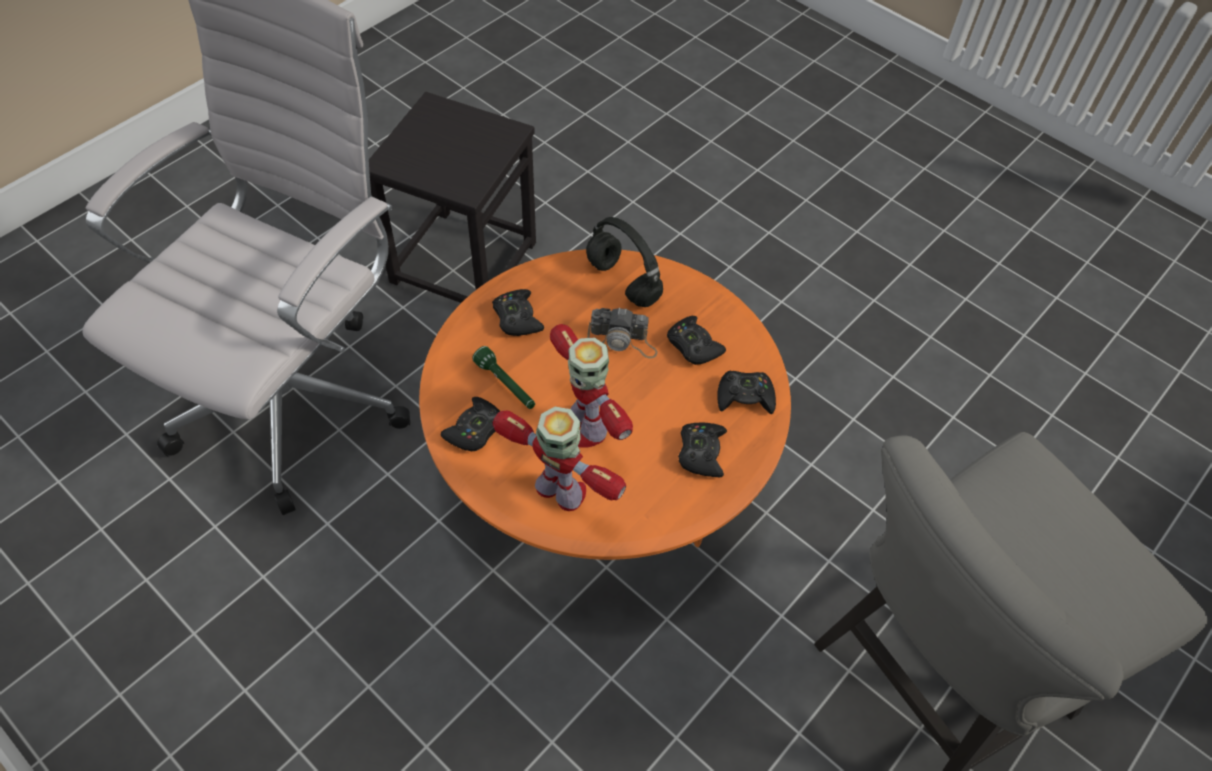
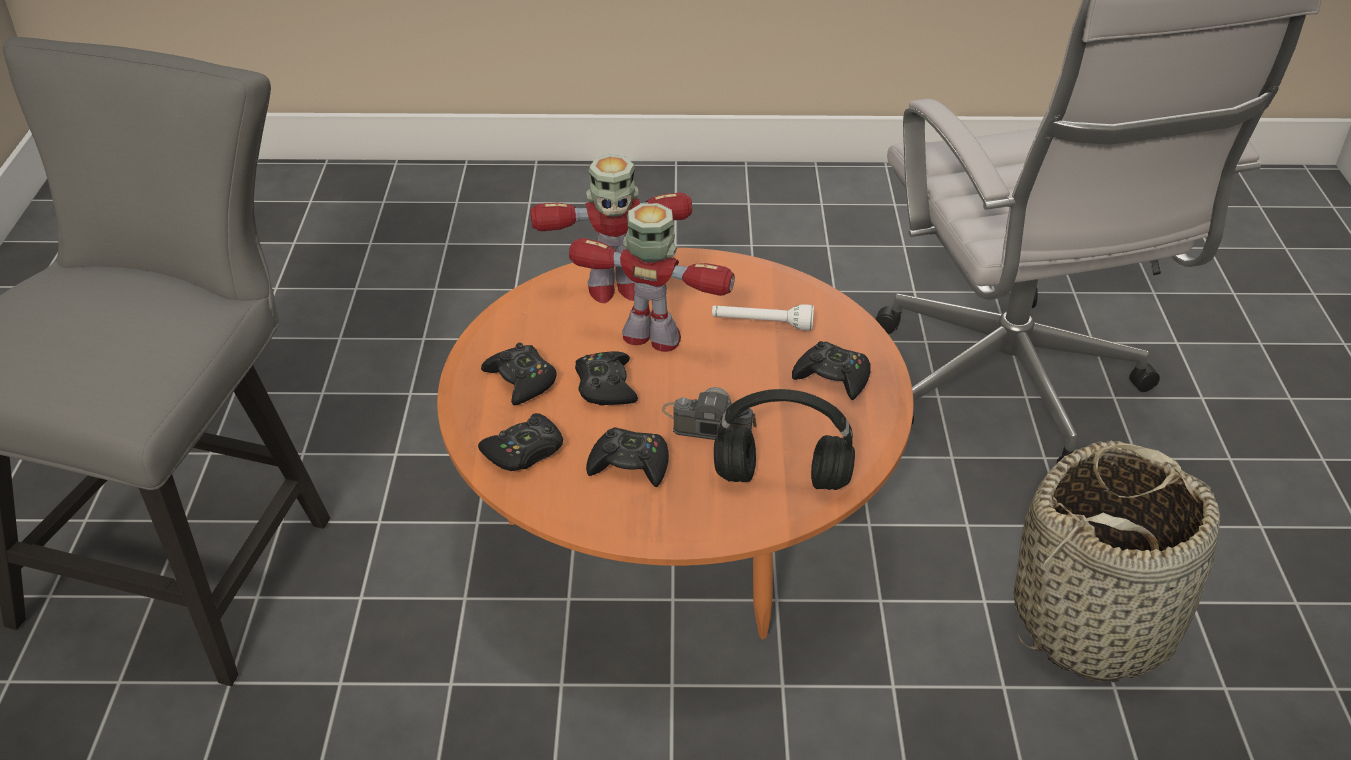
camera: 140 degrees right, 15 degrees down
black stool [369,92,536,303] -> basket [1014,441,1220,683]
black game controller [441,397,500,451] -> black game controller moved to [575,351,638,406]
green flashlight [472,346,535,409] -> white flashlight [712,304,814,330]
camera [587,307,658,359] -> camera turned 45 degrees clockwise [662,387,757,440]

